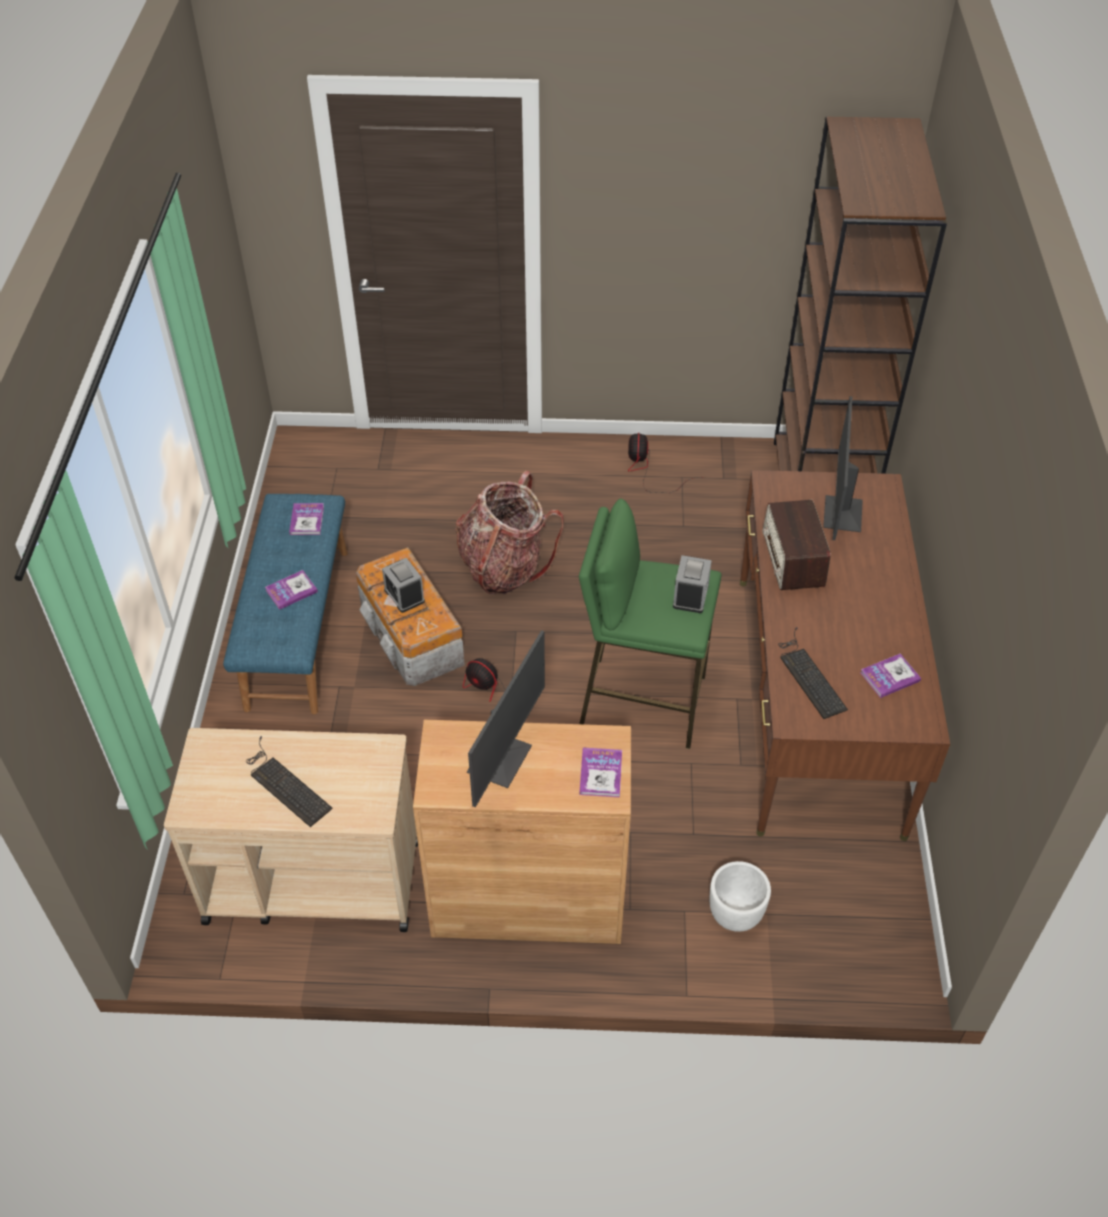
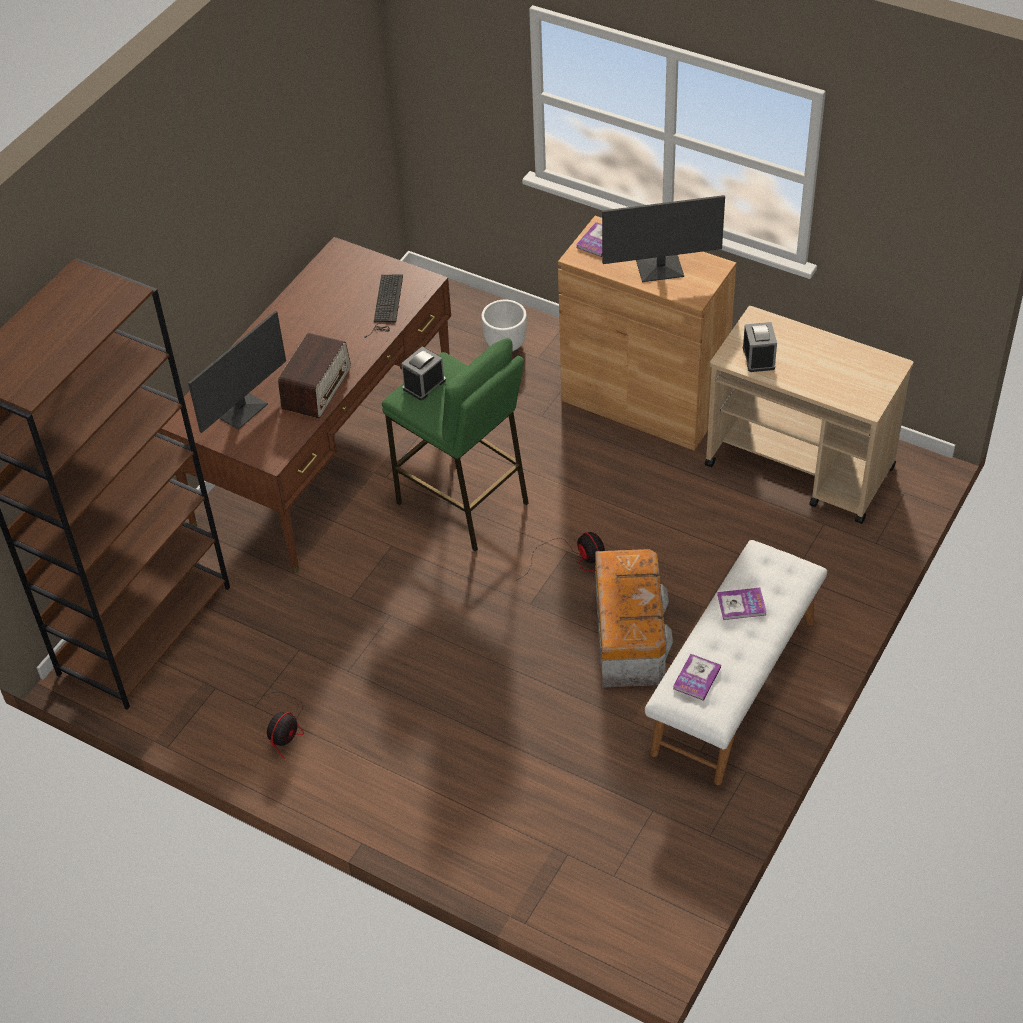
camera: 150 degrees left, 0 degrees up
blue bench [223,494,348,714] -> white bench [645,540,827,785]
keyboard [246,736,333,827] -> none
alarm clock [382,558,425,613] -> alarm clock moved to [743,322,777,372]
backpack [455,471,564,594] -> none
monitor [467,630,545,808] -> monitor turned 150 degrees counterclockwise [602,195,725,282]
book [860,653,921,698] -> none

